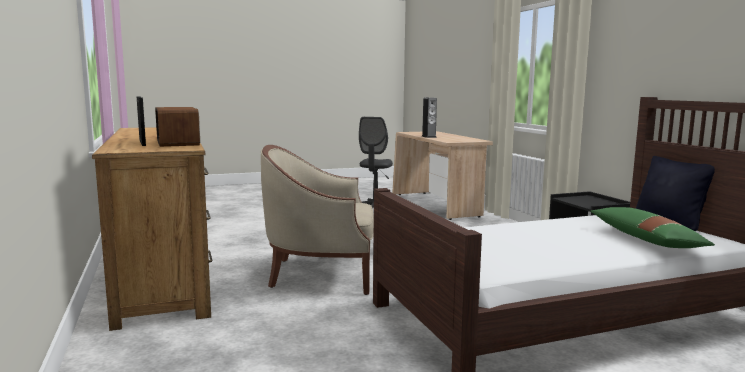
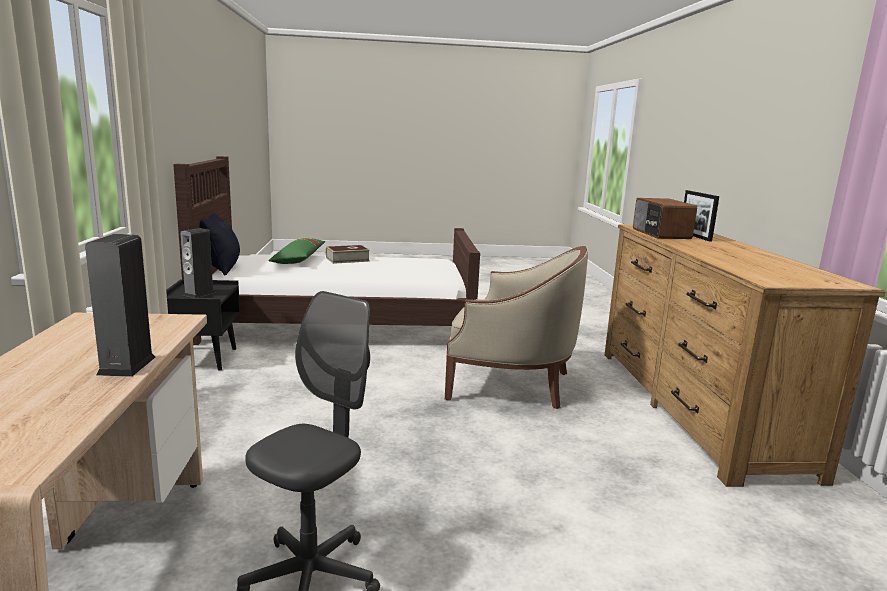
camera: 165 degrees left, 5 degrees up
none -> speaker [180,228,215,298]
none -> book [326,245,370,264]

